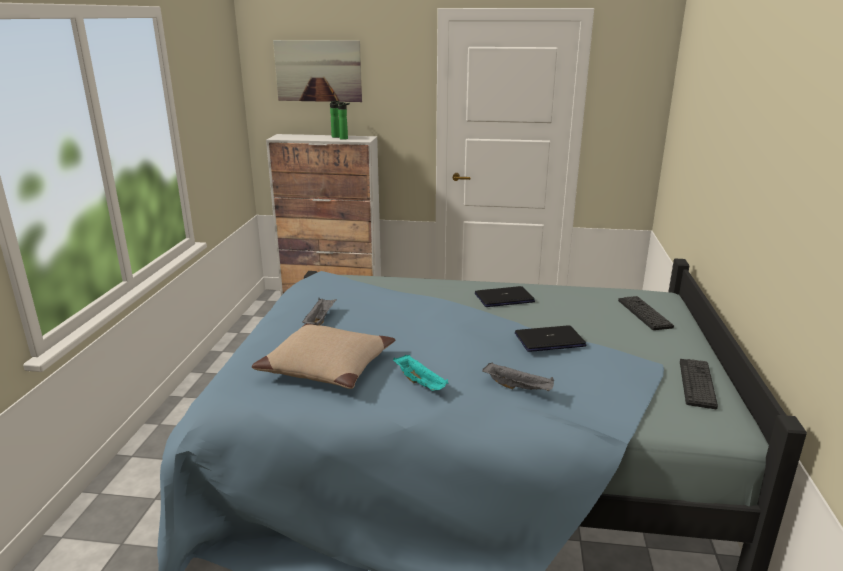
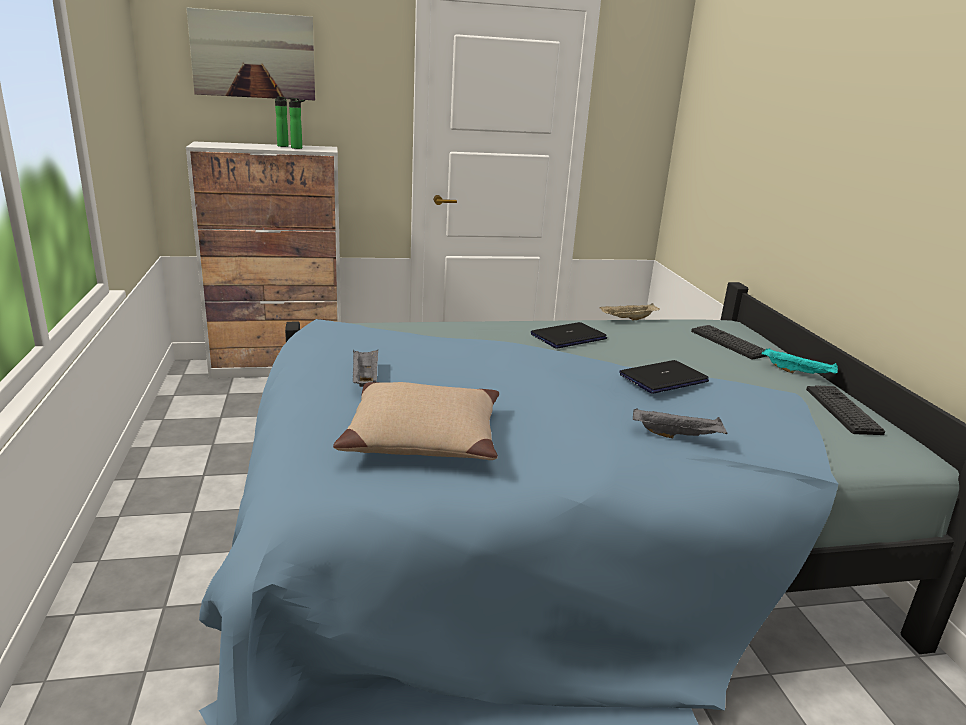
camera: 20 degrees left, 0 degrees up
turquoise tray [393,355,448,391] -> turquoise tray moved to [762,348,838,374]
none -> beige tray [599,303,660,320]

